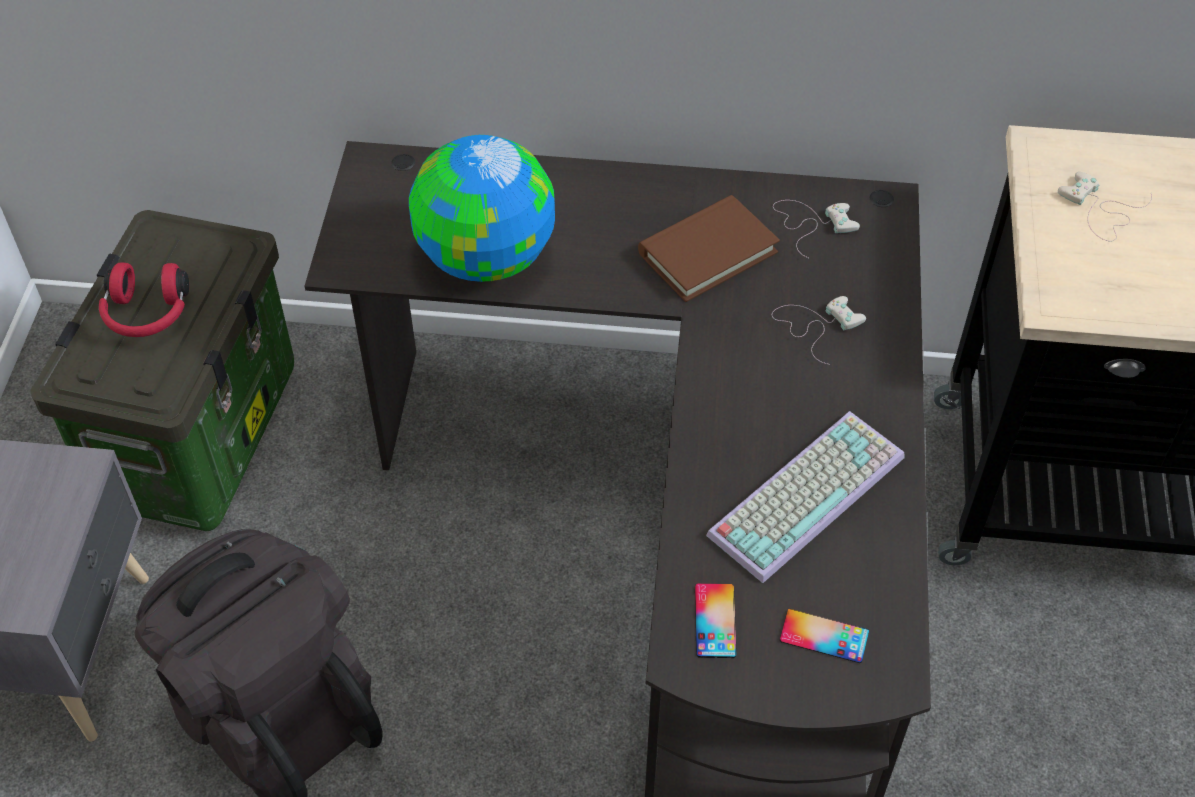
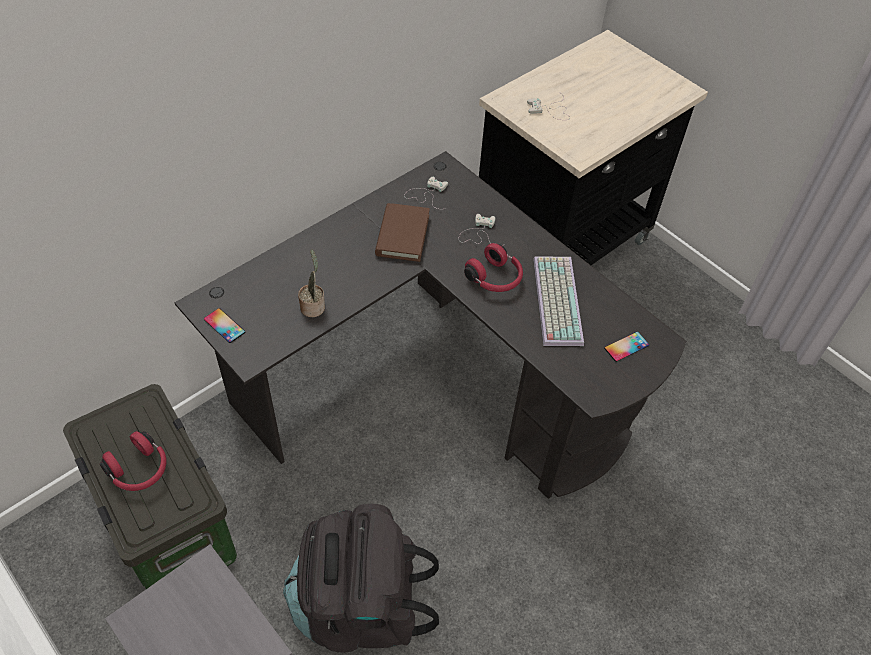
camera: 50 degrees left, 0 degrees up
globe [409,135,555,282] -> potted plant [298,249,325,317]
phone [695,583,737,658] -> phone moved to [204,308,245,343]
none -> red headphones [464,243,523,292]

